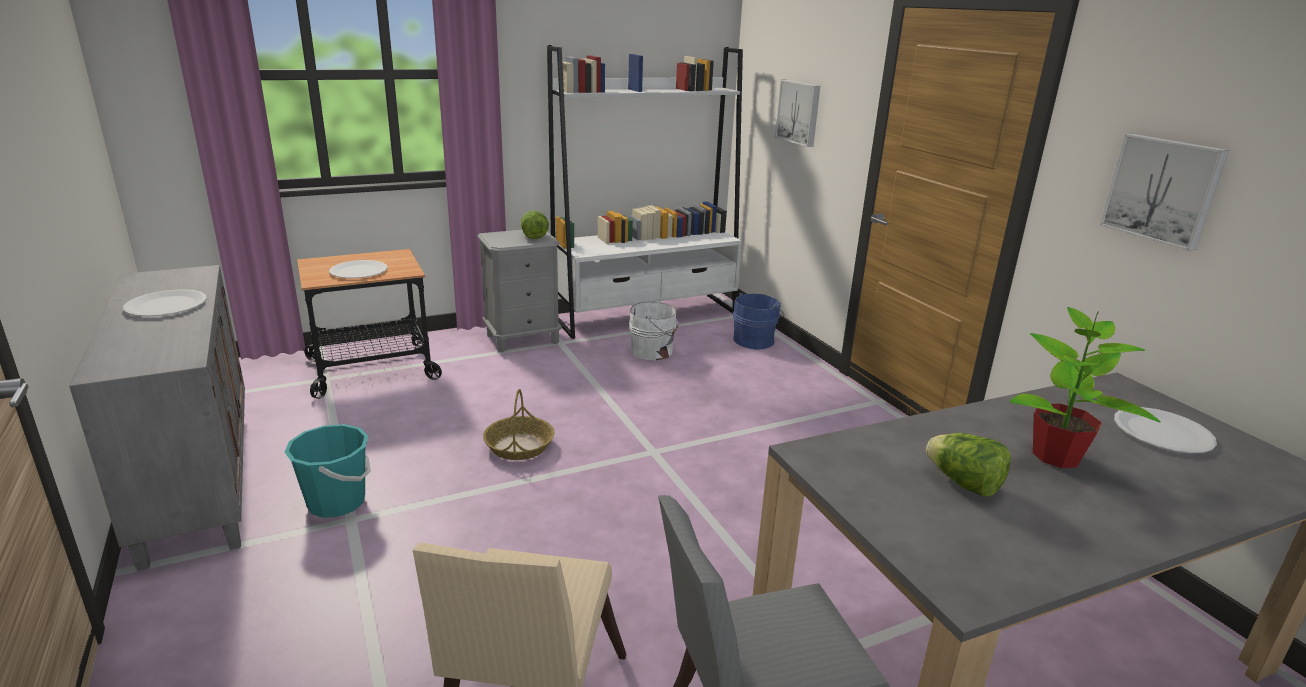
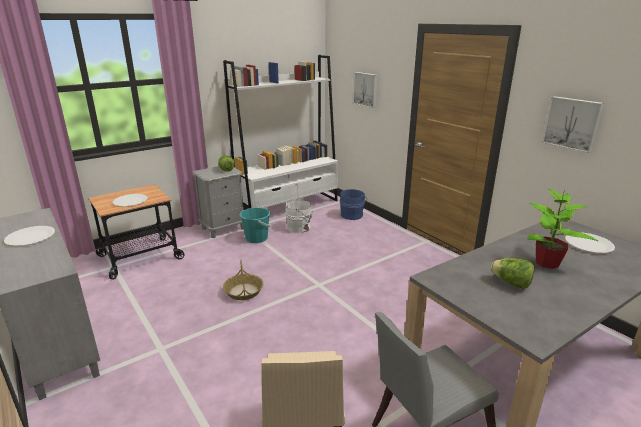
camera: 10 degrees left, 0 degrees up
turquoise bucket [284,424,371,518] -> turquoise bucket moved to [239,207,271,243]

